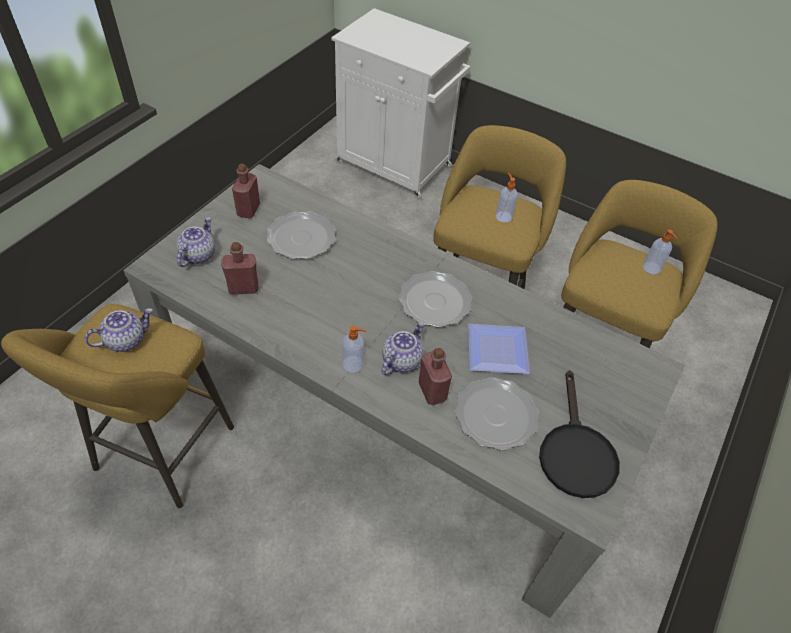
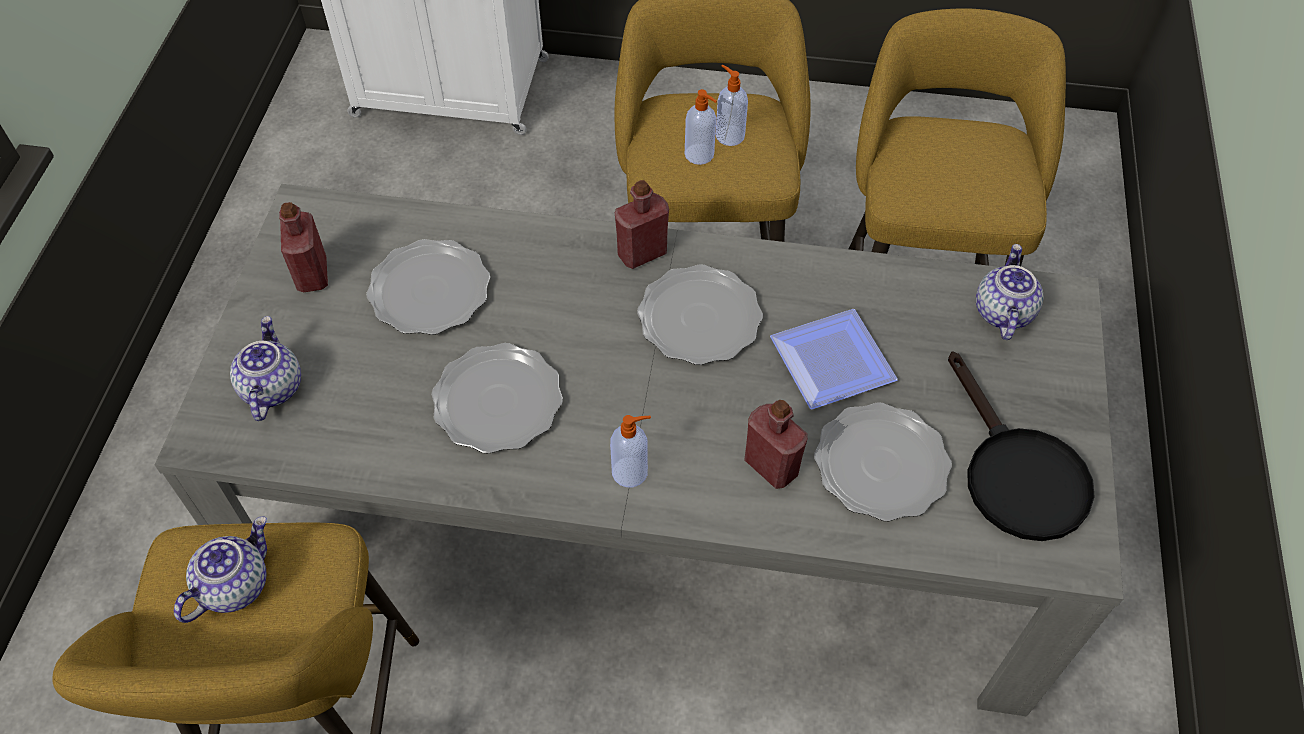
camera: 20 degrees left, 5 degrees up
red bottle [221,242,258,295] -> red bottle moved to [615,180,669,269]
teapot [381,322,424,375] -> teapot moved to [976,244,1043,340]
soap dispenser [643,229,678,275] -> soap dispenser moved to [685,89,717,165]
none -> plate [431,343,563,454]

